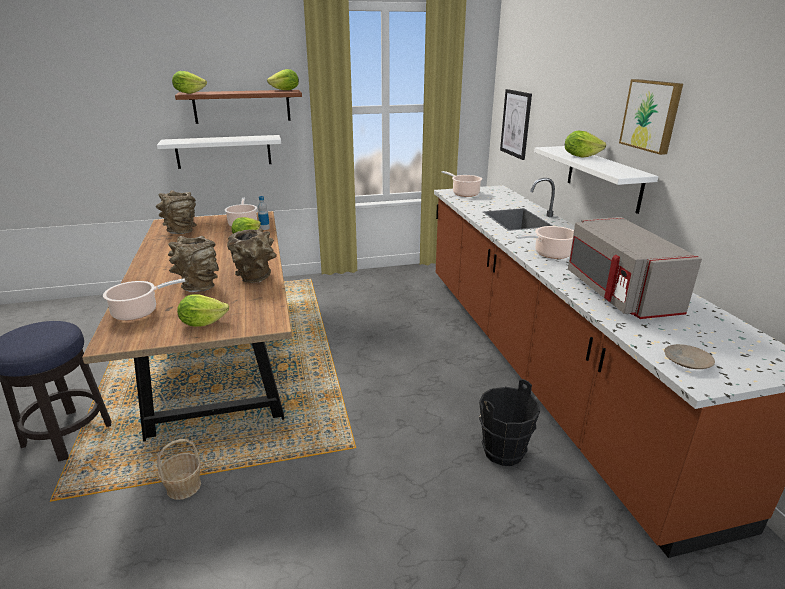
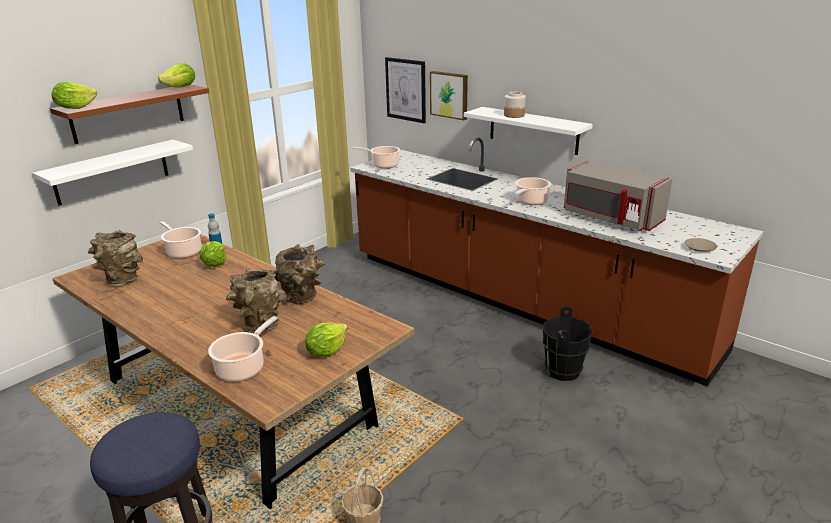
camera: 35 degrees left, 0 degrees up
lettuce [565,131,606,158] -> jar [504,91,526,118]
picture [619,79,683,155] -> picture moved to [430,71,468,120]

